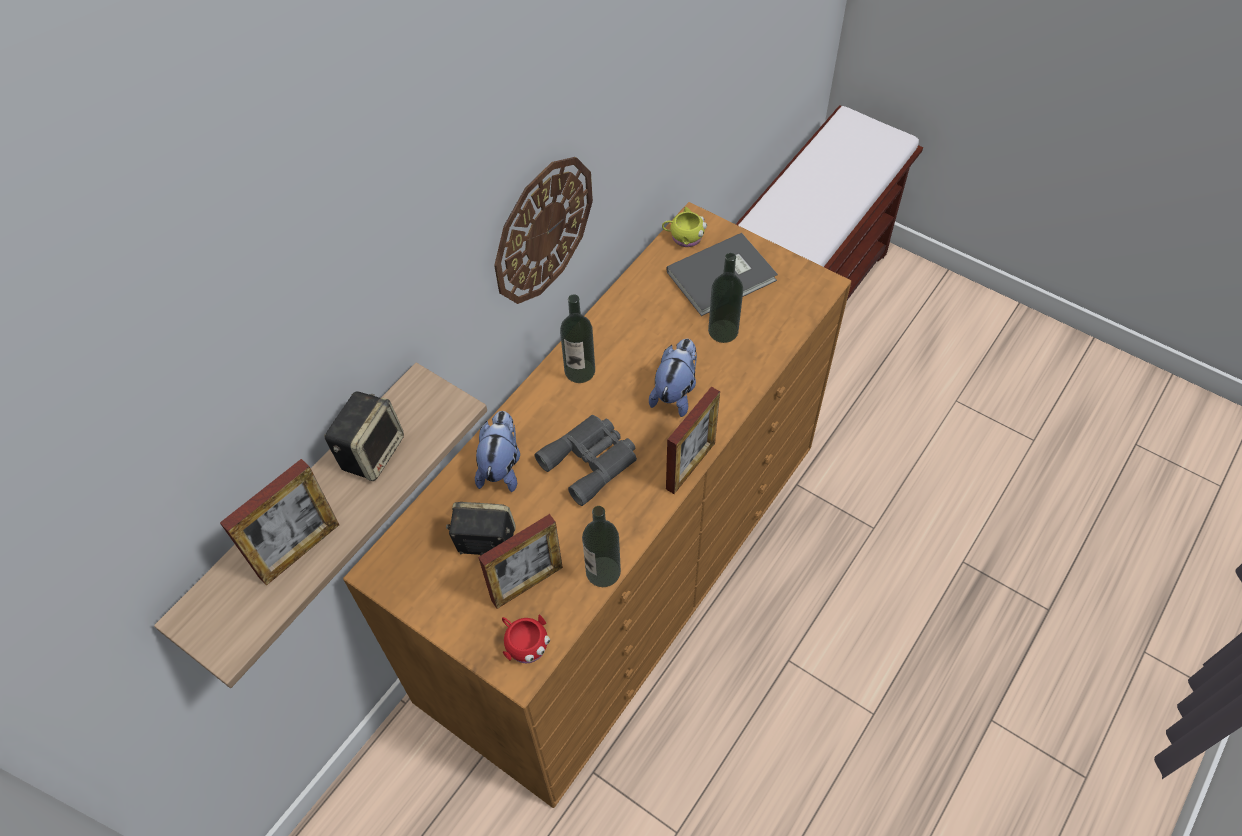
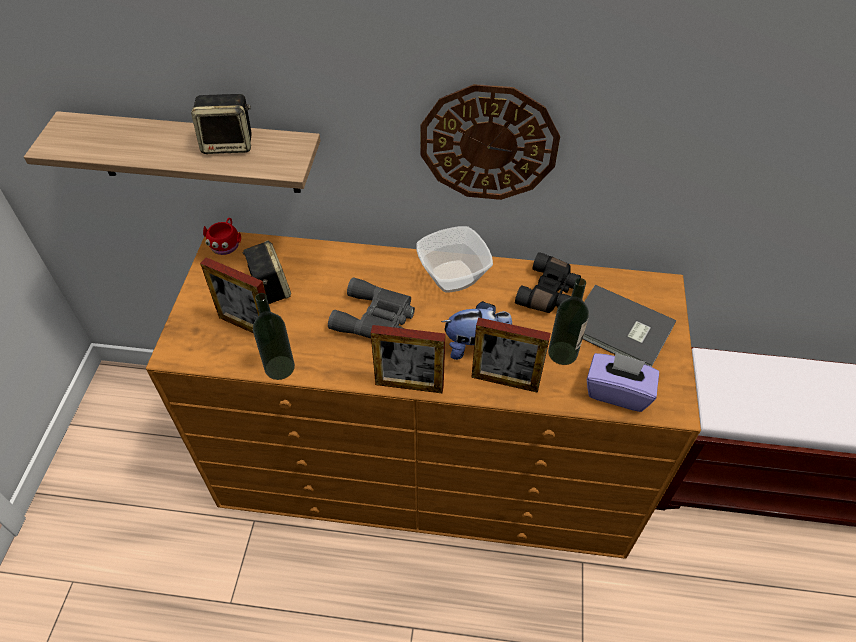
camera: 60 degrees right, 5 degrees down
picture frame [220,459,339,586] -> picture frame moved to [471,318,551,393]
plush toy [475,411,520,492] -> none
red mug [502,614,550,663] -> red mug moved to [203,218,241,255]
bottle [560,294,595,383] -> bowl [416,226,493,293]
yellow mug [662,207,707,247] -> none
none -> black binoculars [515,252,581,313]
none -> purple tissue box [587,352,659,412]

